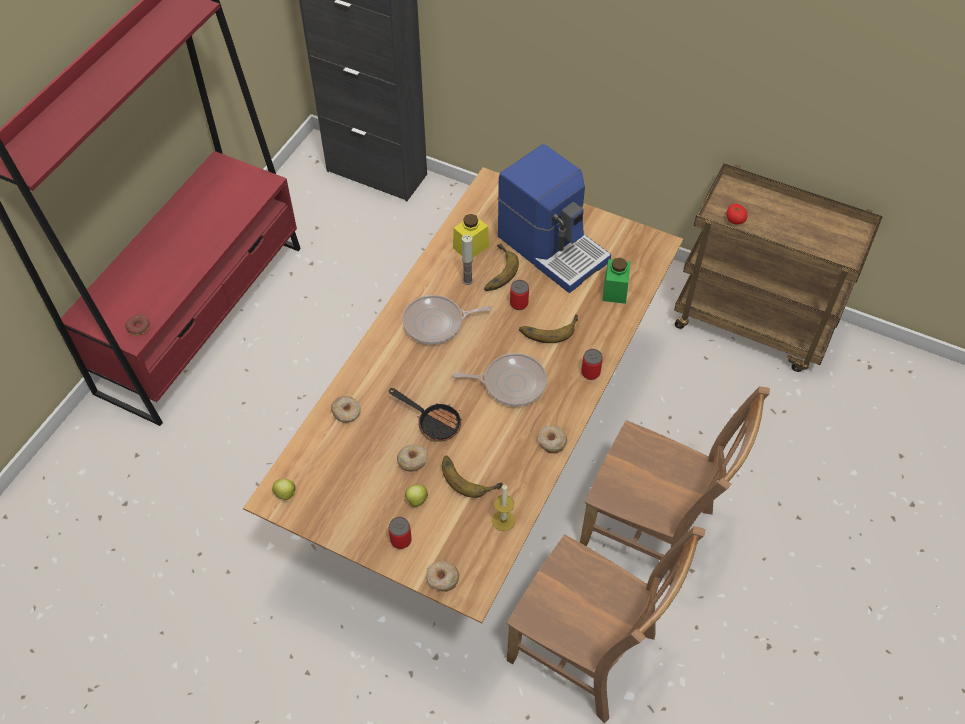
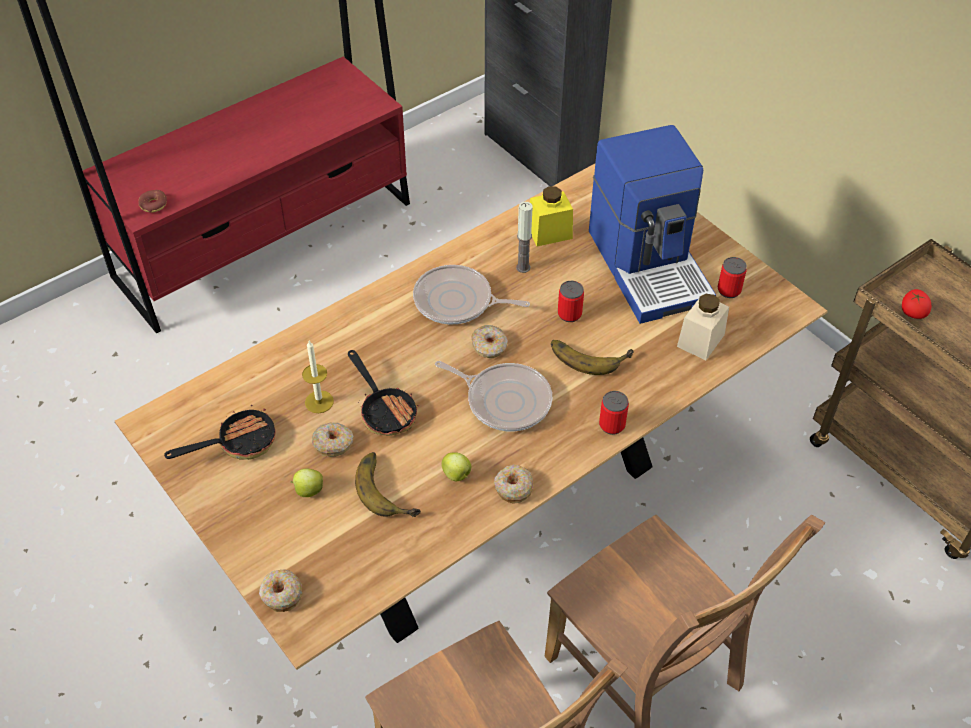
camera: 25 degrees right, 5 degrees down
apple [272,479,296,500] -> apple moved to [441,452,471,481]
donut [331,396,361,423] -> donut moved to [471,325,508,358]
can [389,517,412,549] -> can moved to [718,257,747,298]
banana [484,244,519,291] -> none
candle [492,484,515,531] -> candle moved to [302,341,334,413]
green jar [602,258,630,304] -> beige jar [677,294,729,360]
none -> frying pan [164,405,276,460]

